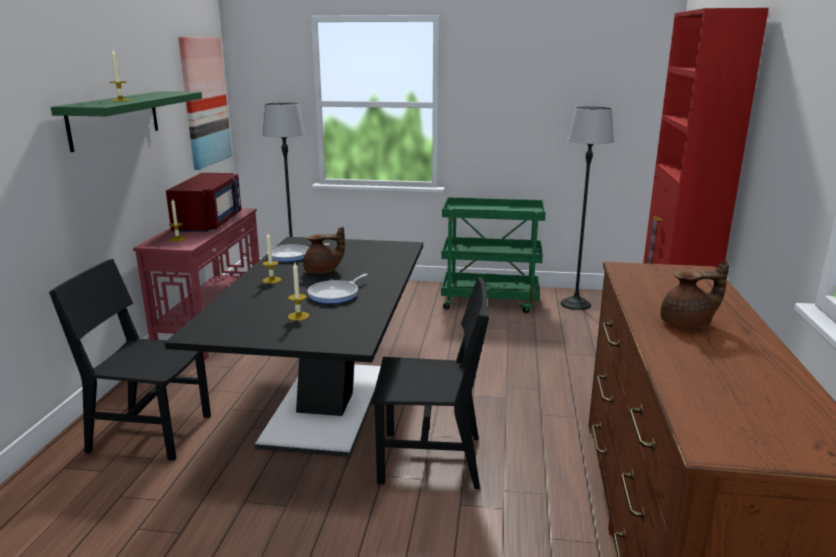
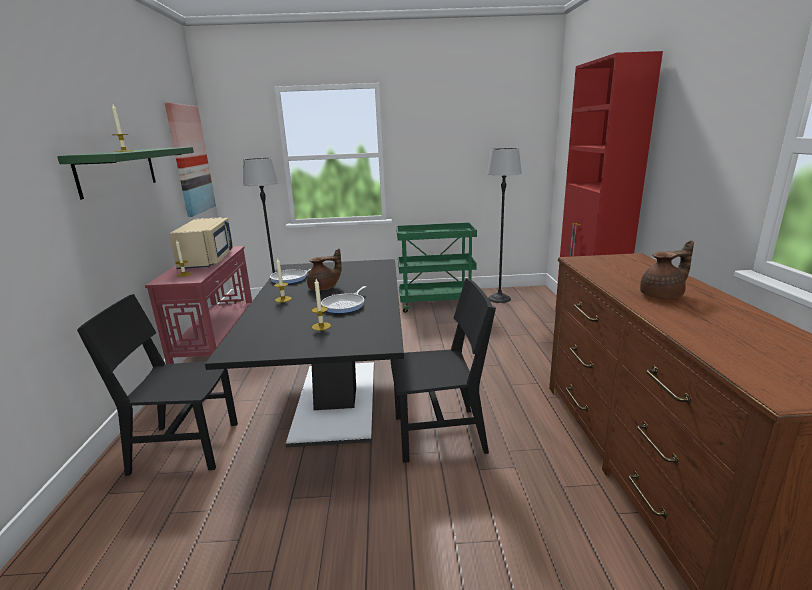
camera: 10 degrees left, 0 degrees up
red microwave [166,173,242,232] -> beige microwave [169,217,233,269]

